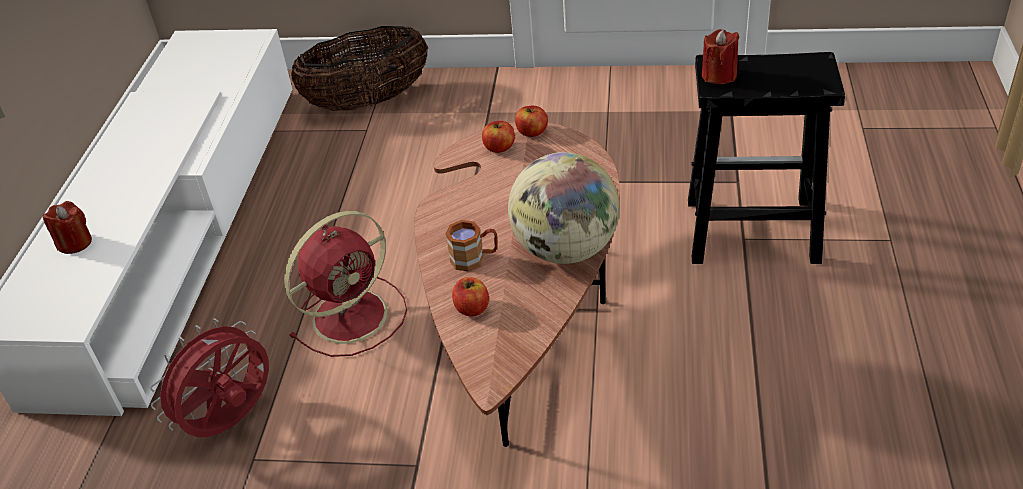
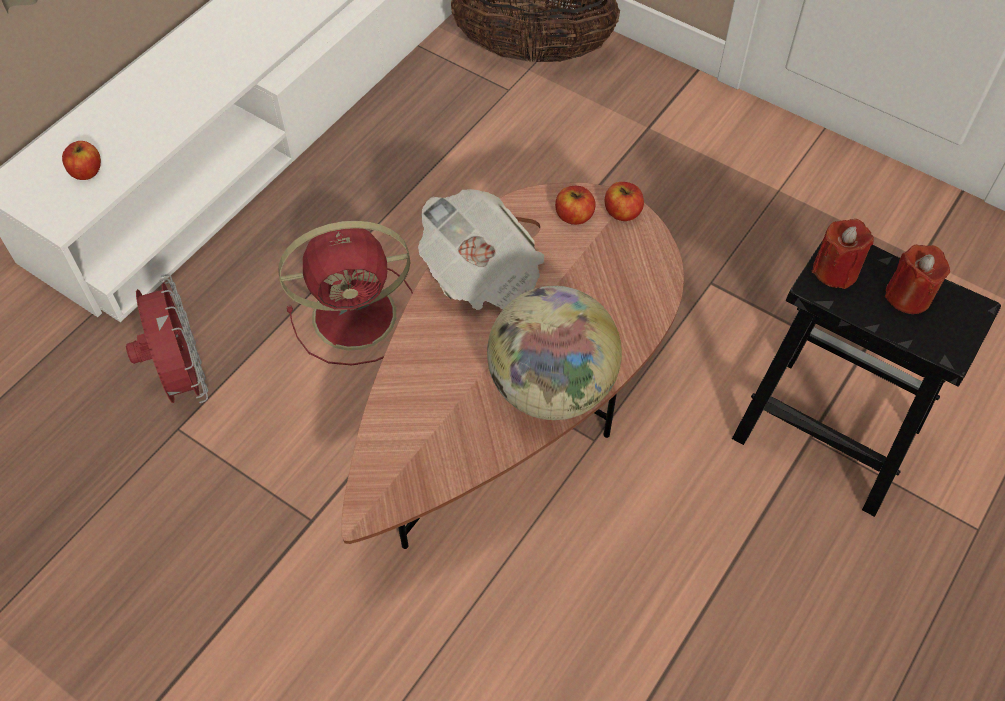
camera: 25 degrees right, 15 degrees up
red candle [43,201,92,254] -> red candle moved to [885,245,950,314]
red fan [150,318,269,437] -> red fan turned 90 degrees clockwise [126,274,208,403]
brown mug [445,220,497,271] -> none
apple [452,277,489,317] -> apple moved to [62,141,101,180]
none -> newspaper [418,189,545,310]

